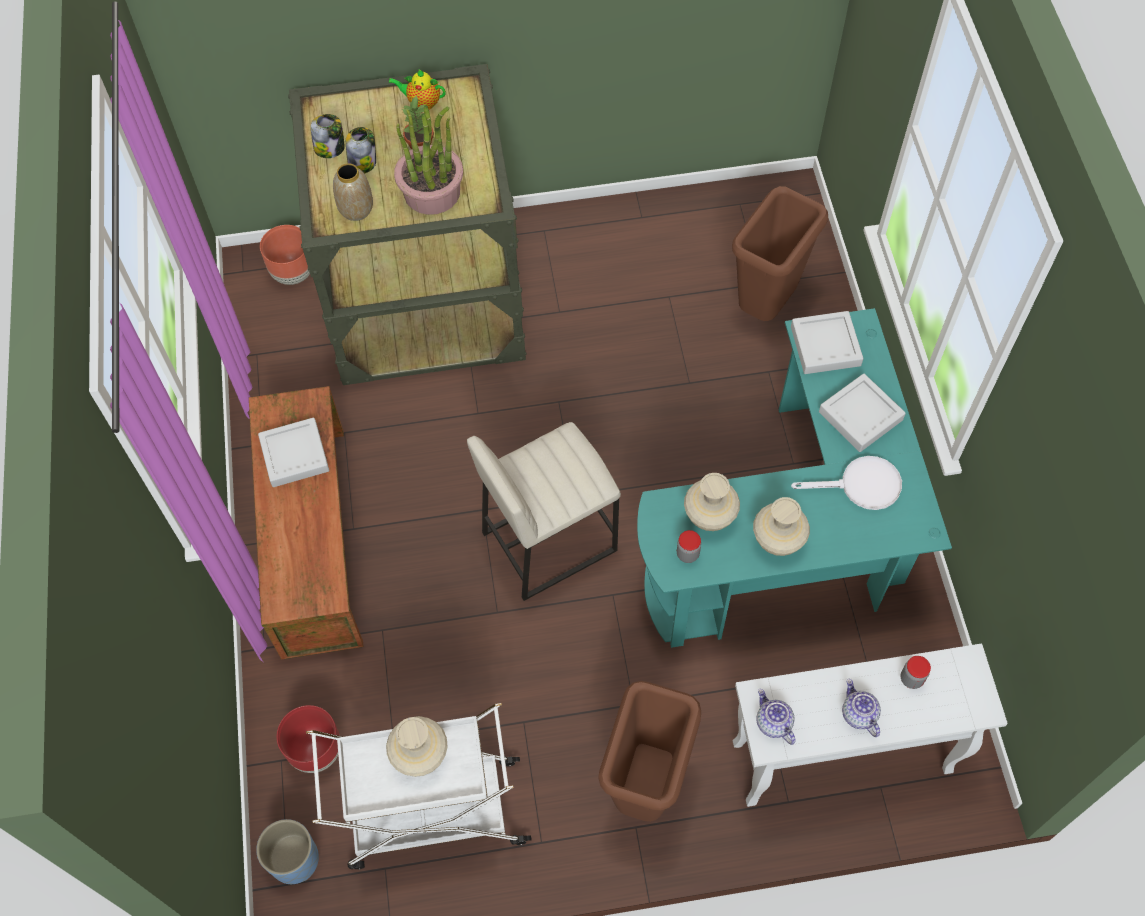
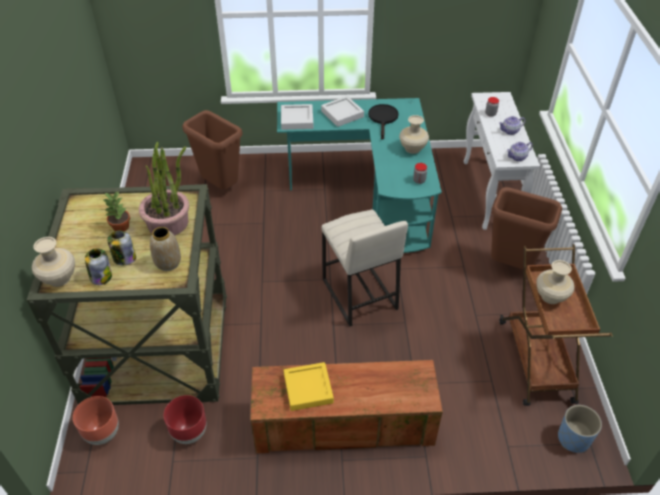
camera: 85 degrees left, 15 degrees down
grey tray [258,418,329,487] -> yellow tray [284,362,334,411]
red planter [277,705,340,773] -> red planter moved to [164,395,207,444]
white cart [306,703,531,870] -> brown cart [499,244,613,406]
teapot [388,70,446,110] -> none
beige vase [684,473,740,531] -> beige vase moved to [32,237,75,287]
white frying pan [791,456,902,510] -> black frying pan [368,104,399,140]

